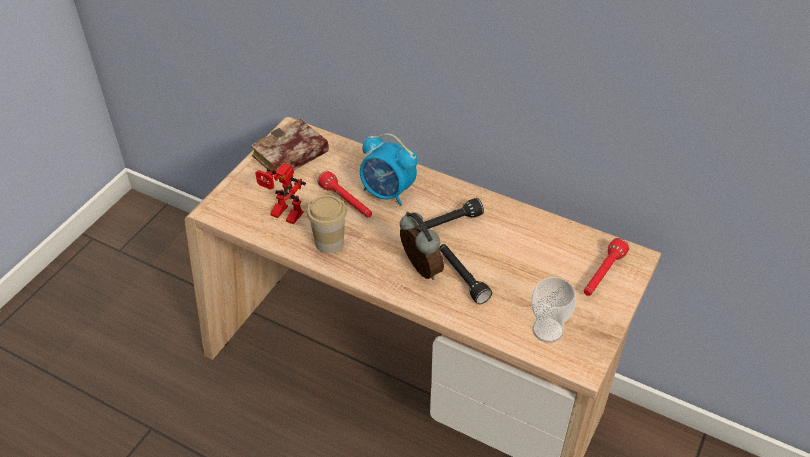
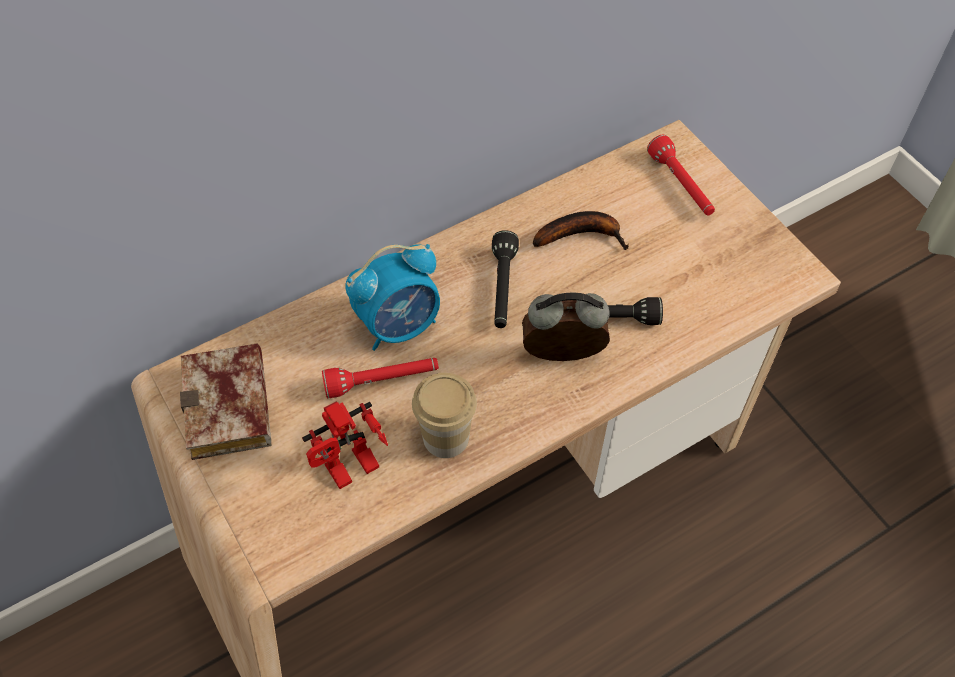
camera: 60 degrees left, 10 degrees up
cup [531,277,576,343] -> none
none -> banana [533,211,629,250]

